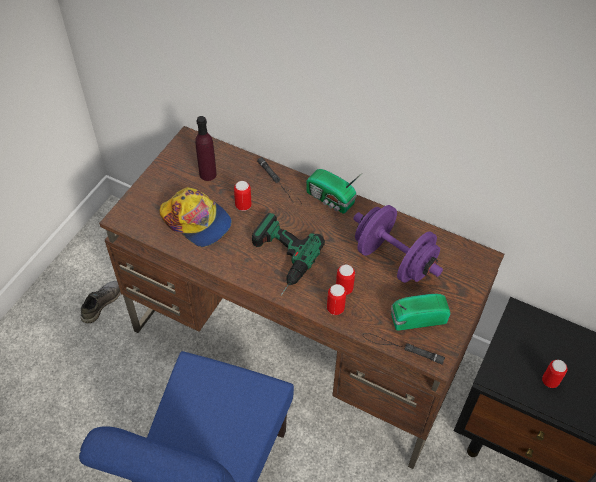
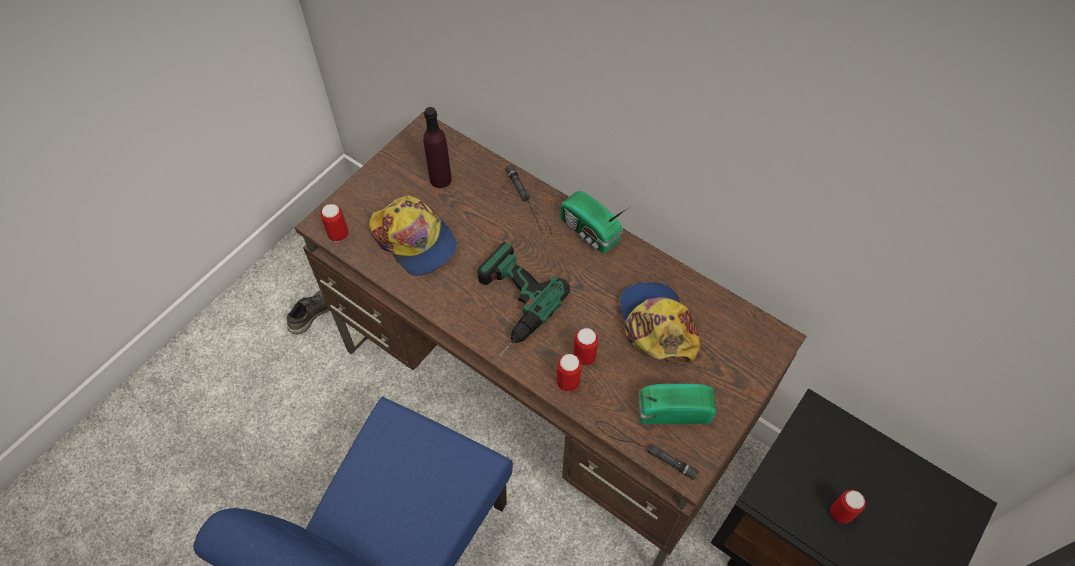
camera: 10 degrees right, 5 degrees up
can [234,181,252,211] -> can moved to [321,204,349,242]
purple dumbbell [353,205,443,283] -> cap [620,282,700,364]

